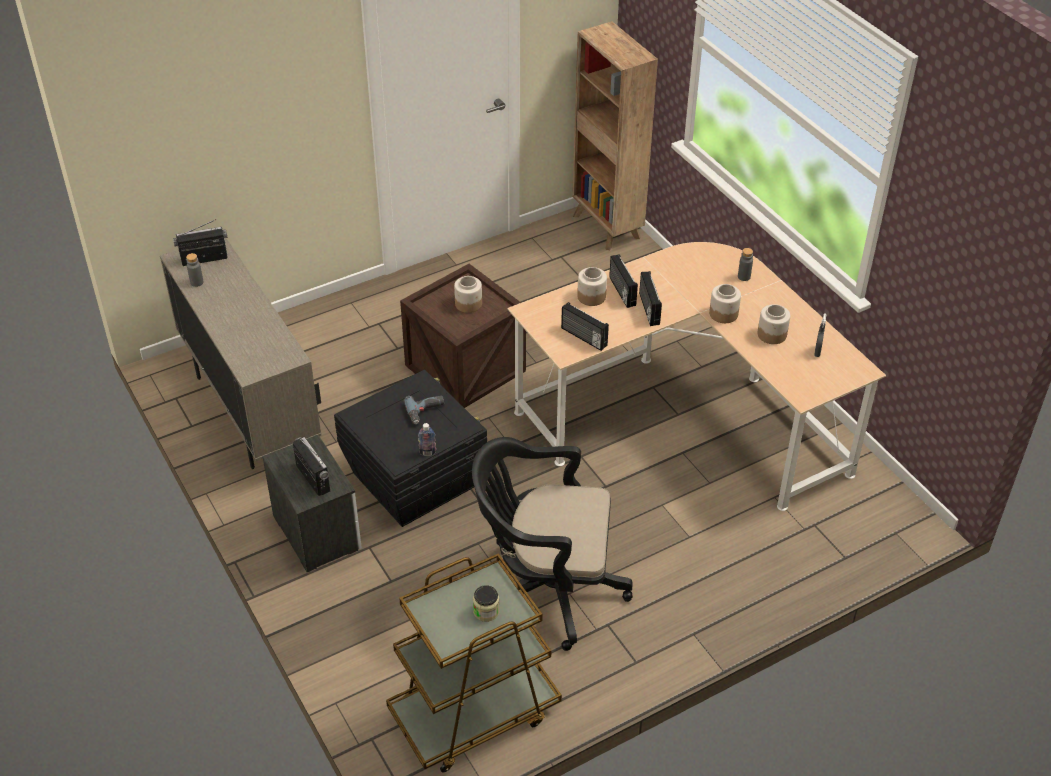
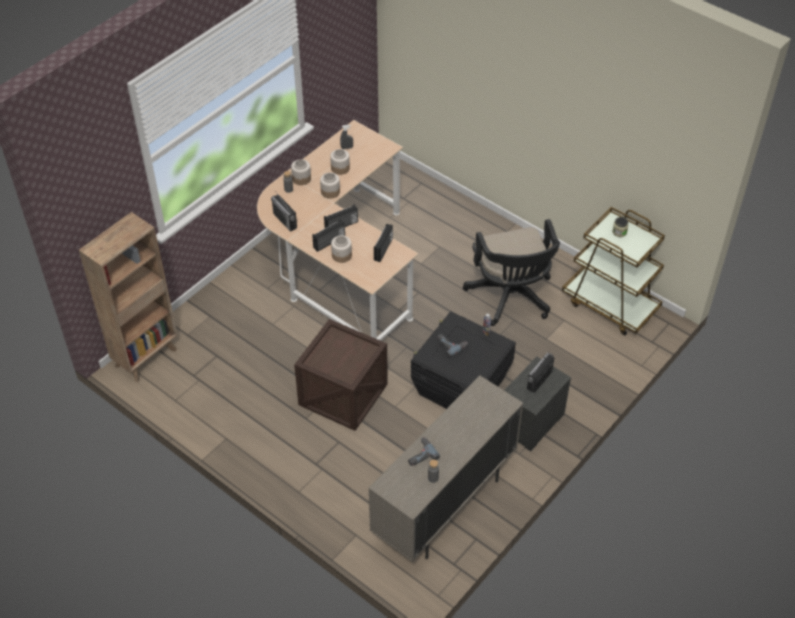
camera: 110 degrees left, 5 degrees up
radio [173,219,227,266] -> radio moved to [271,191,297,232]
jar [454,276,482,313] -> jar moved to [291,159,311,185]
none -> power drill [408,437,440,466]

